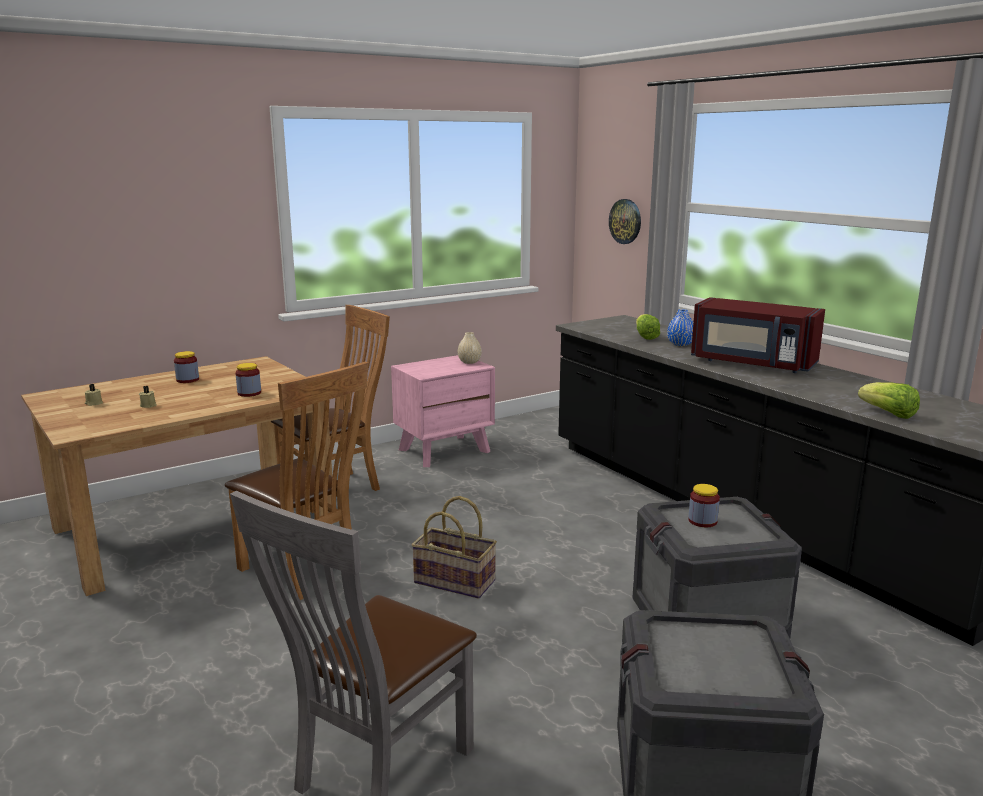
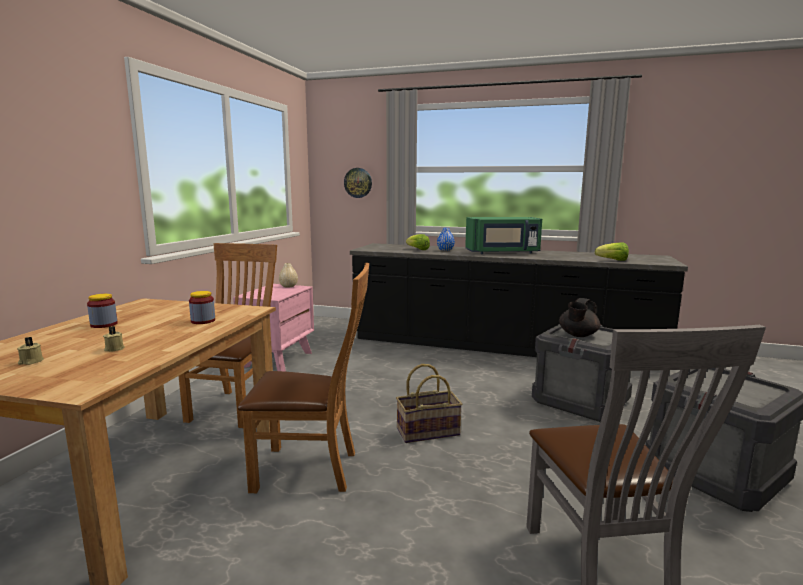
camera: 40 degrees left, 5 degrees down
jar [688,484,720,527] -> black teapot [559,298,600,337]
red microwave [691,297,825,373] -> green microwave [465,217,542,254]

